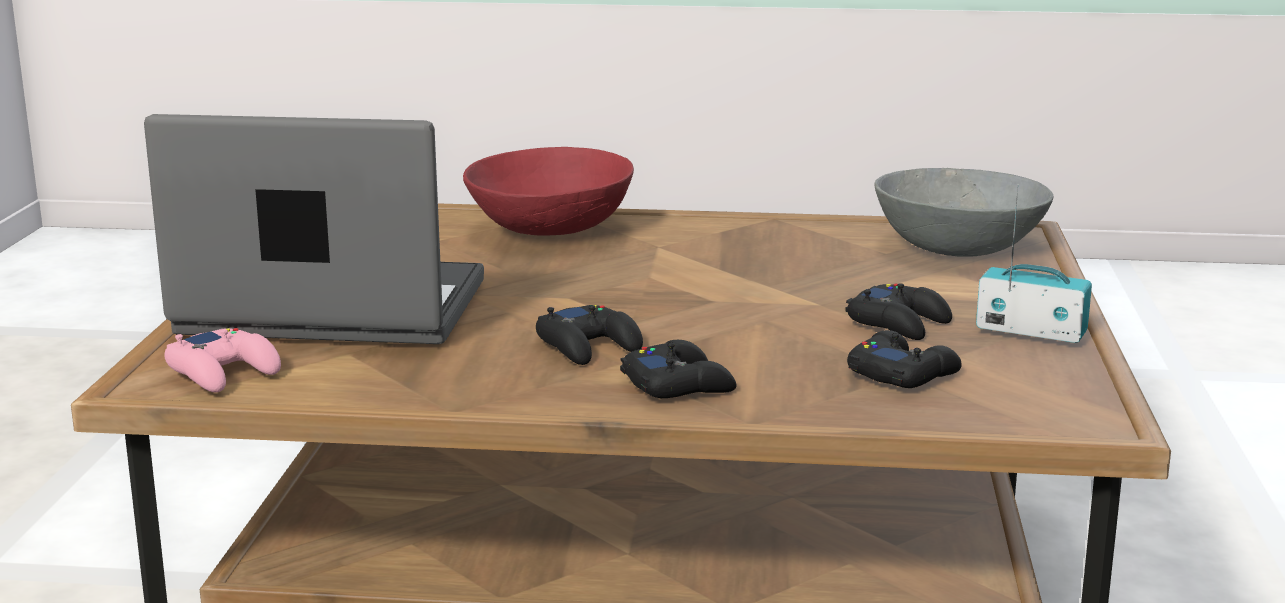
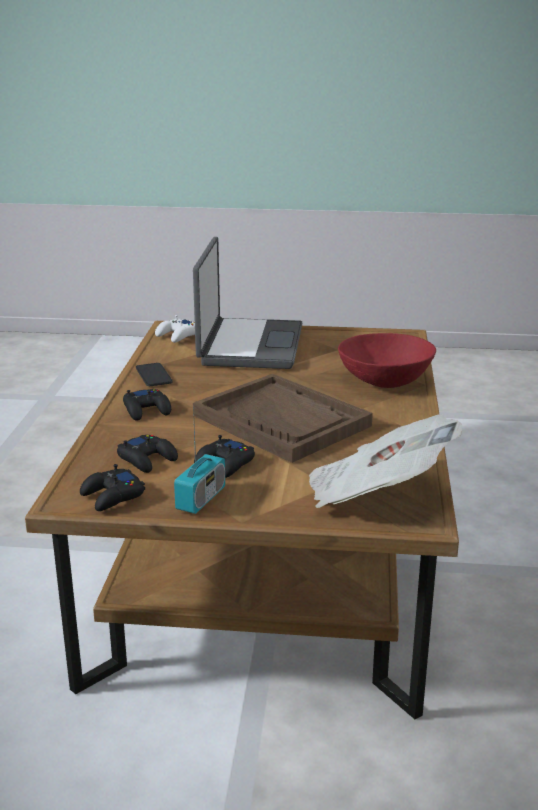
camera: 90 degrees right, 5 degrees up
pink game controller [165,328,281,393] -> white game controller [155,315,195,343]
black game controller [536,305,643,365] -> black game controller moved to [80,464,145,511]
grey bowl [874,168,1053,256] -> newspaper [309,414,462,508]
none -> phone [136,363,173,386]
none -> brown tray [193,374,373,463]

